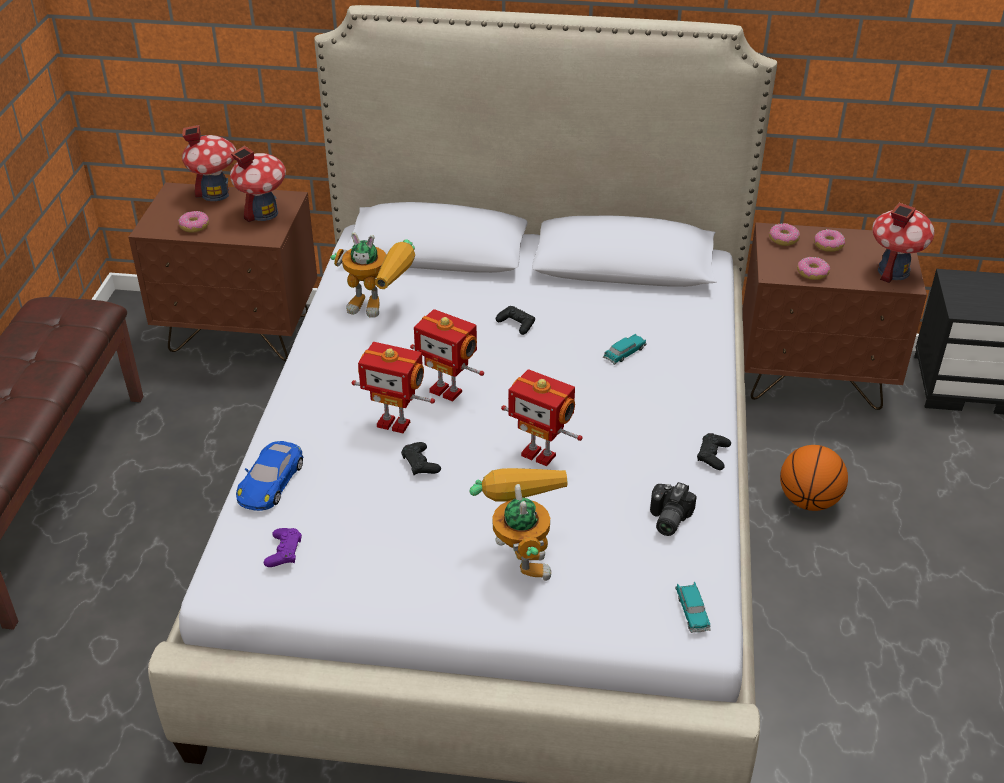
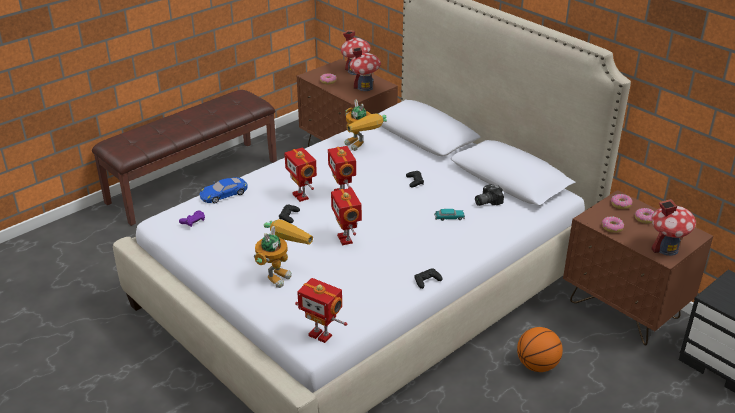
camera: 40 degrees right, 5 degrees down
camera [650,483,697,536] -> camera moved to [475,184,504,206]
toy car [675,582,711,633] -> toy robot [295,278,347,343]

